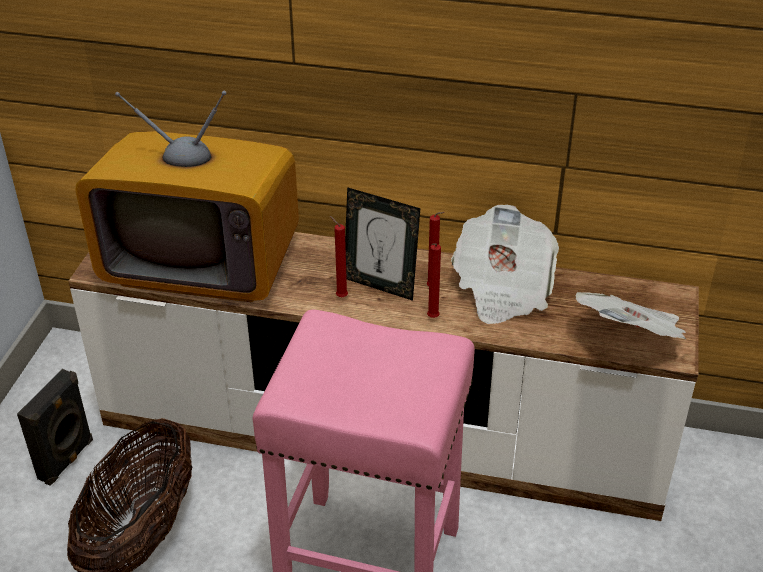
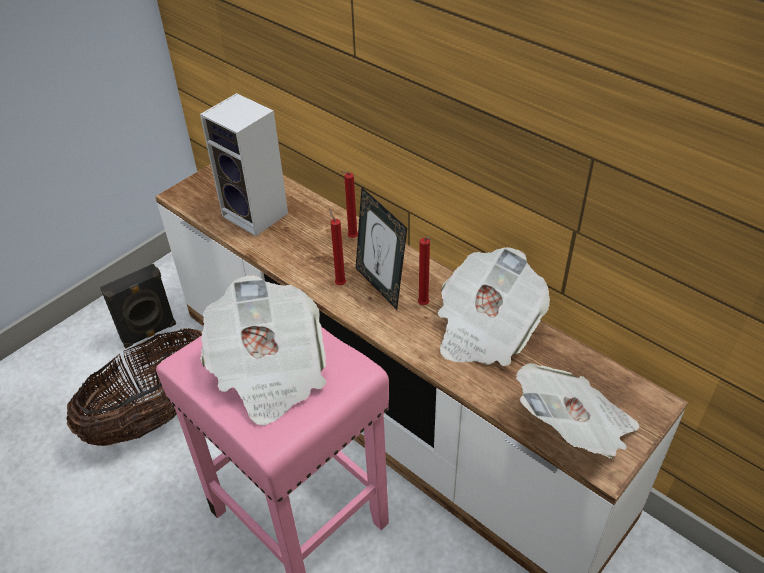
camera: 30 degrees right, 5 degrees up
television [75,90,299,302] -> speaker [200,93,288,236]
red candle [427,243,441,318] -> red candle moved to [340,171,358,238]
none -> newspaper [200,275,326,426]

